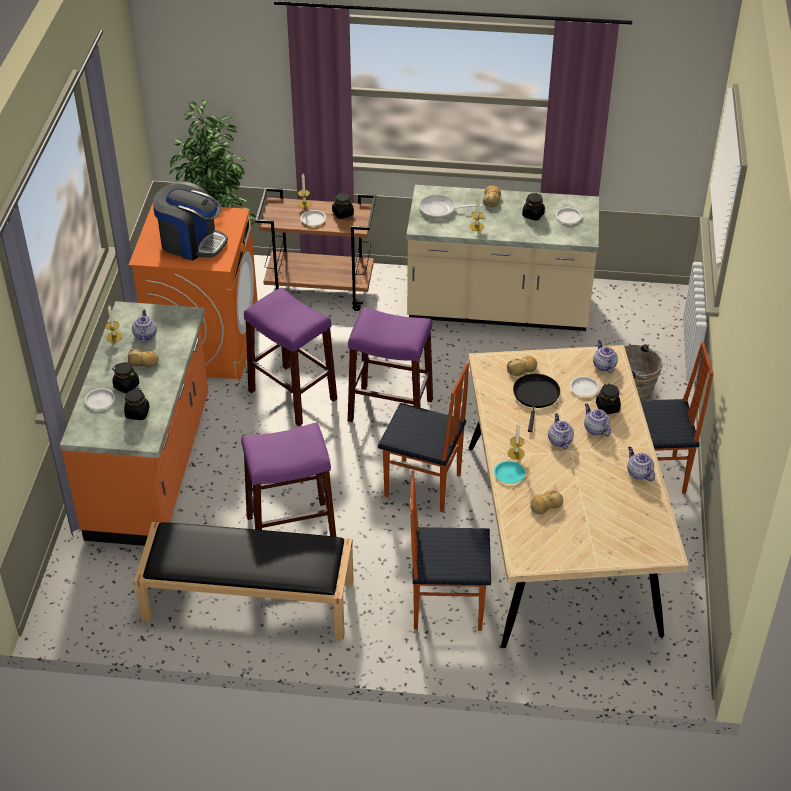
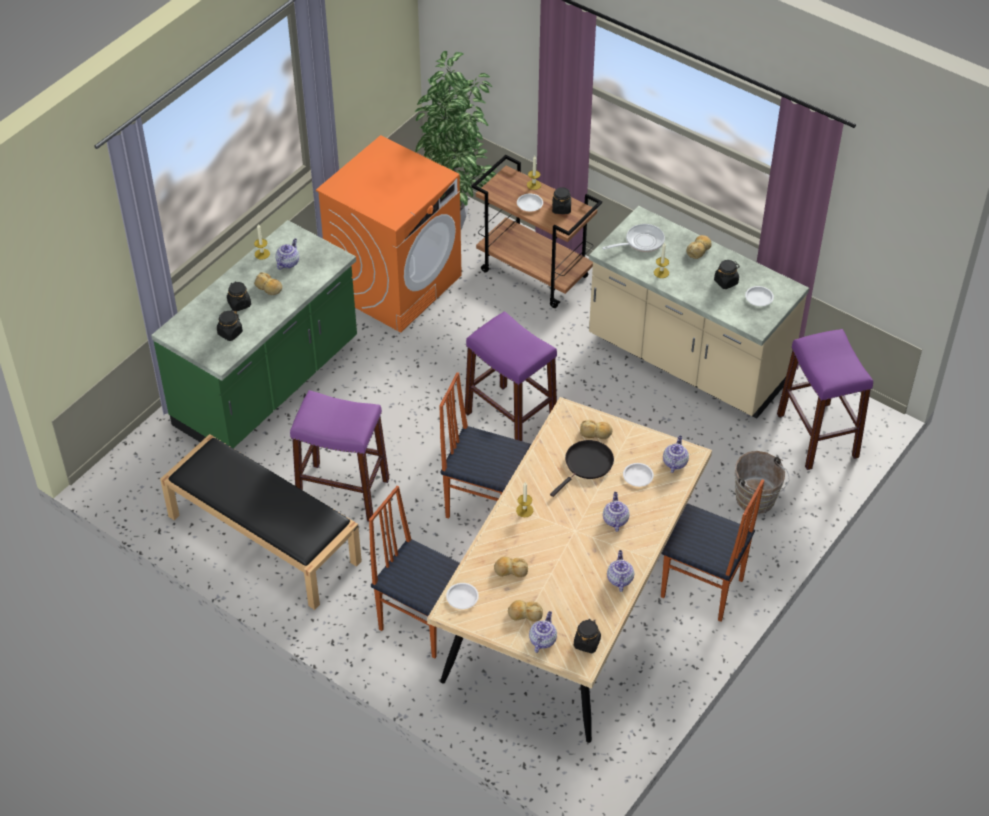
camera: 30 degrees right, 5 degrees up
orange counter [60,301,208,546] -> green counter [151,220,357,448]
white plate [85,388,115,409] -> white plate moved to [446,583,479,609]
coffee machine [153,181,228,261] -> none
purple stool [244,287,337,426] -> purple stool moved to [777,329,873,470]
chair [378,362,469,512] -> chair turned 150 degrees clockwise [439,372,531,519]
frying pan [419,195,483,218] -> frying pan turned 120 degrees clockwise [602,224,665,252]
turquoise plate [494,461,525,484] -> none
teapot [548,413,574,450] -> teapot moved to [529,611,557,653]
black jar [596,384,621,414] -> black jar moved to [574,618,601,653]
none -> bread [508,600,543,622]

